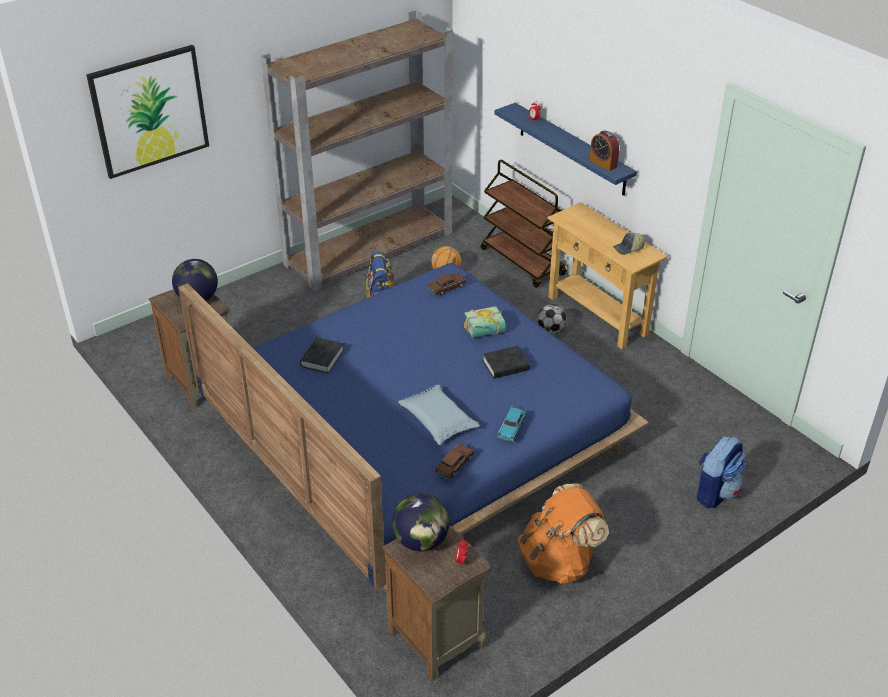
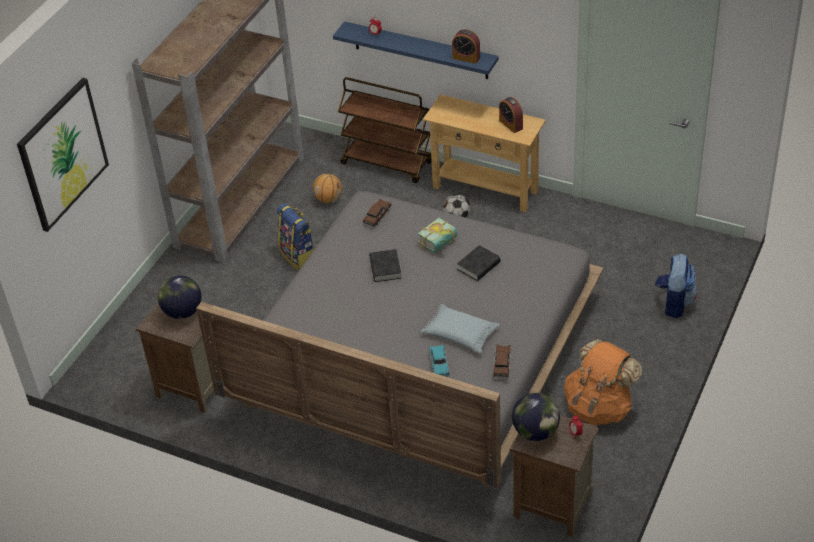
camera: 25 degrees left, 5 degrees up
blue bed [178,263,649,590] -> grey bed [196,191,603,488]
black book [300,338,344,373] -> black book moved to [369,249,401,282]
turquoise toy car [497,406,527,442] -> turquoise toy car moved to [429,344,450,377]
cap [613,233,645,255] -> alarm clock [499,97,523,133]

